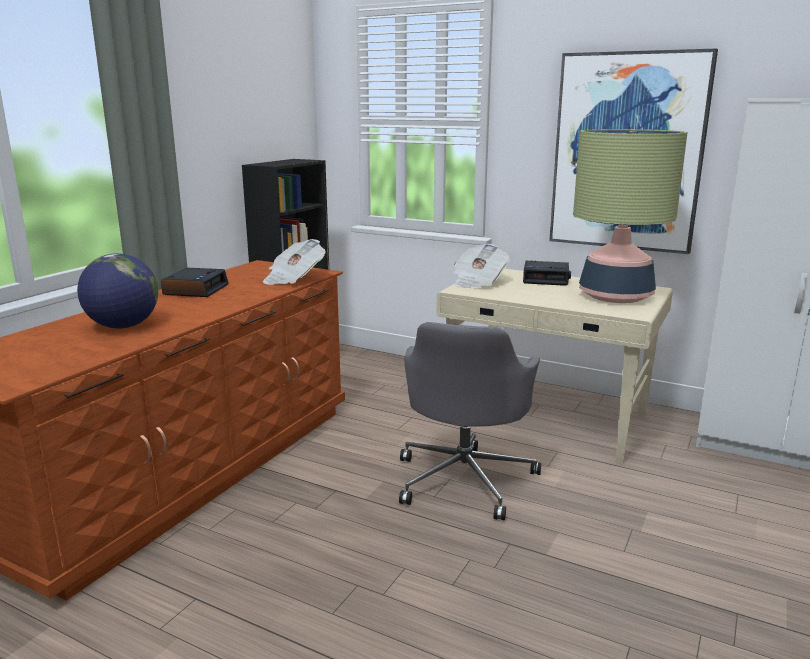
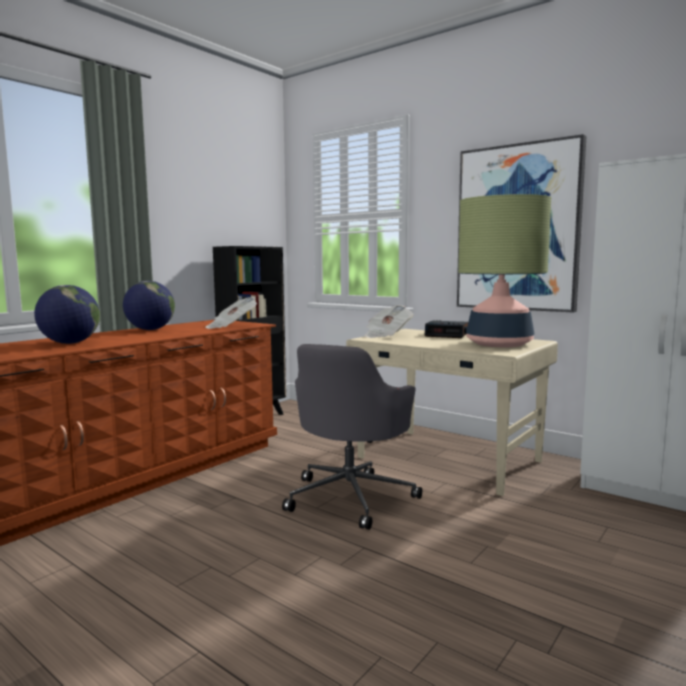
camera: 10 degrees right, 10 degrees down
alarm clock [161,268,229,297] -> globe [123,281,175,330]

